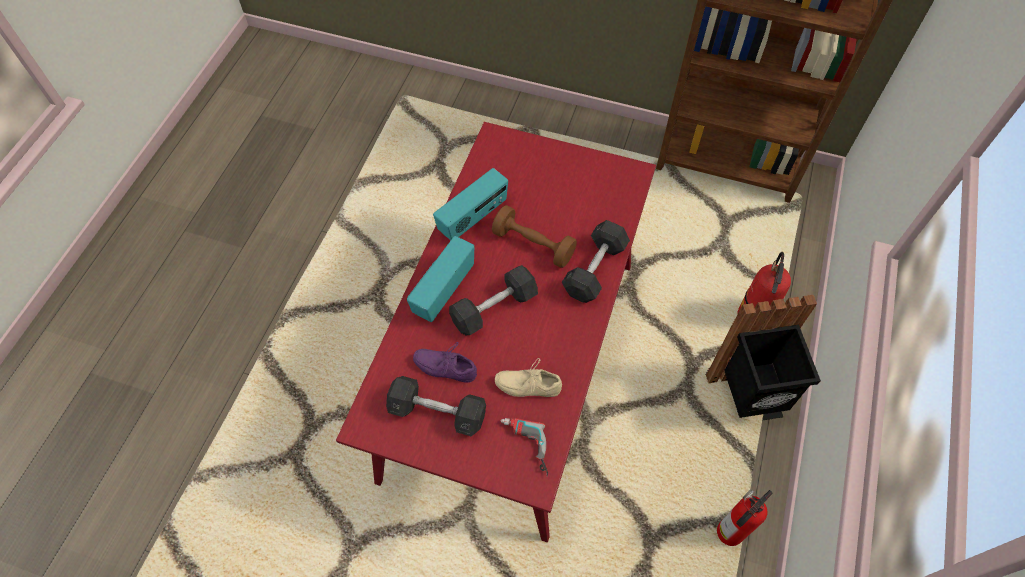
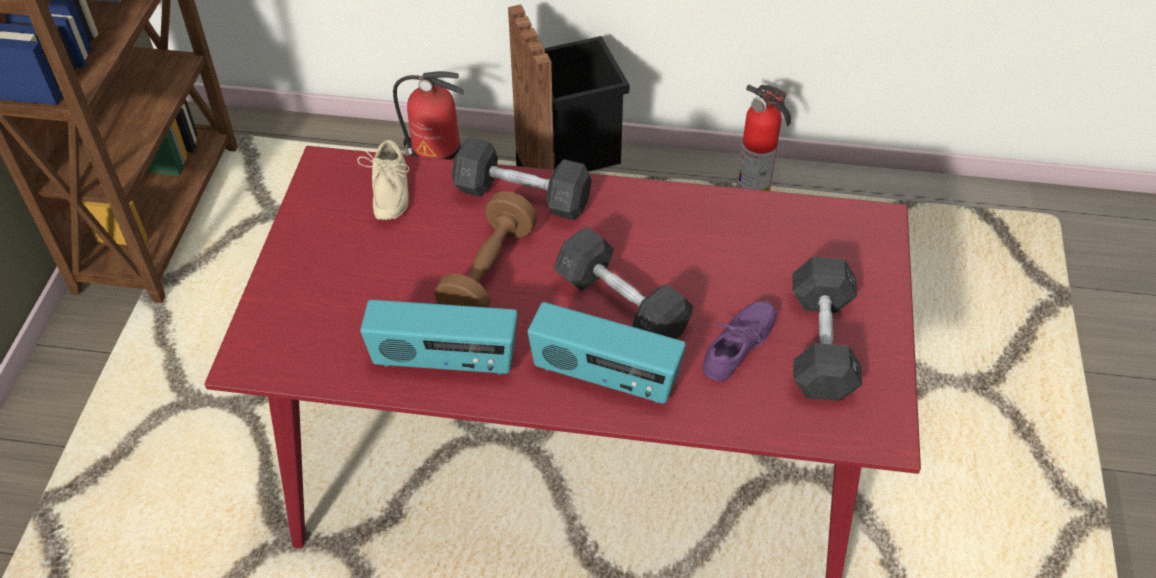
camera: 100 degrees left, 10 degrees down
purple shoe [413,342,477,383] -> purple shoe turned 150 degrees counterclockwise [703,301,776,381]
radio [433,168,508,241] -> radio turned 150 degrees clockwise [360,300,518,375]
beige shoe [495,358,562,397] -> beige shoe moved to [357,140,409,220]
power drill [501,418,548,476] -> none

